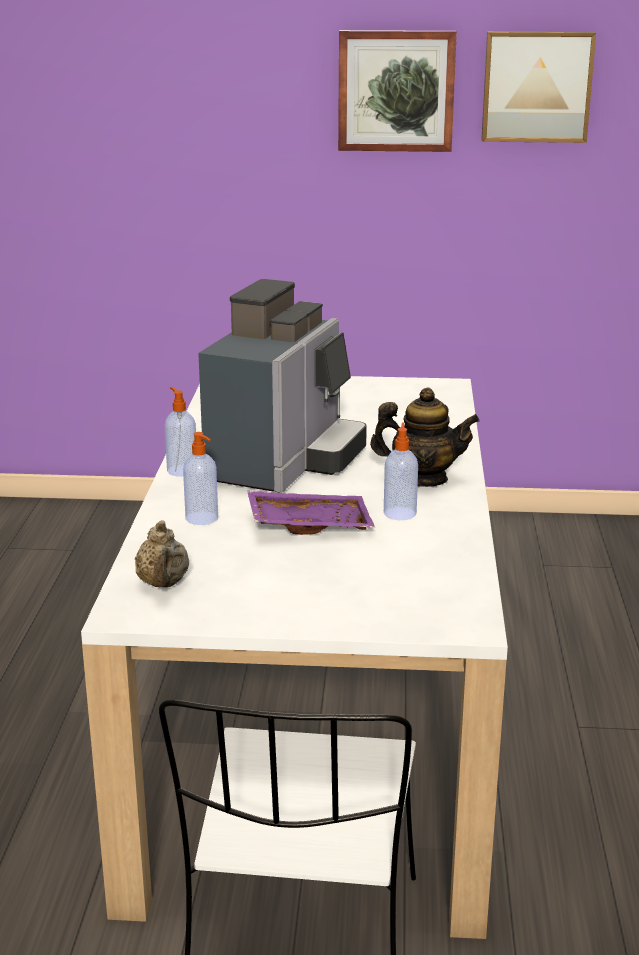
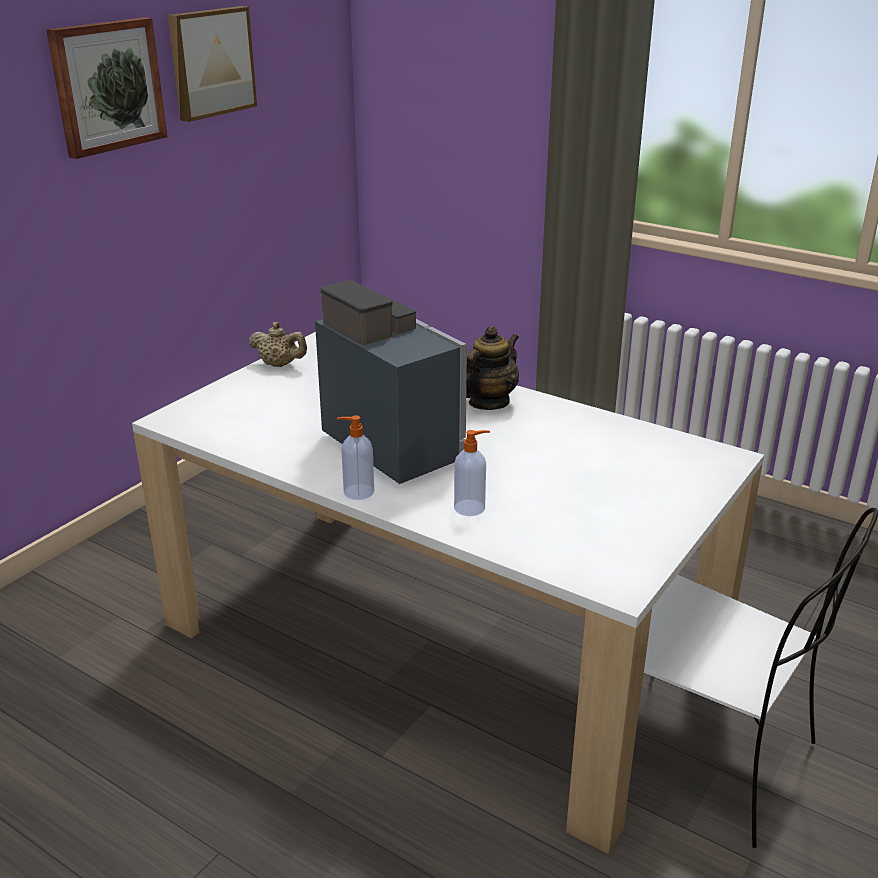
camera: 60 degrees left, 5 degrees up
beige teapot [135,520,189,587] -> beige teapot moved to [249,322,307,367]
purple tray [247,491,375,535] -> none
soap dispenser [384,423,418,520] -> none

